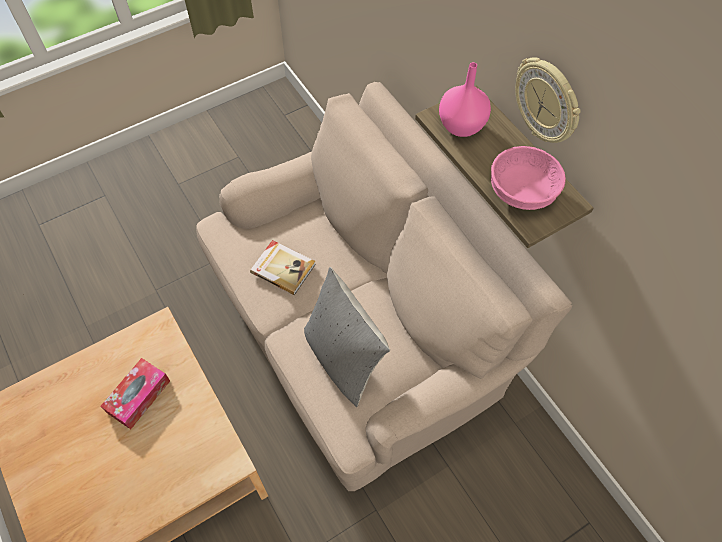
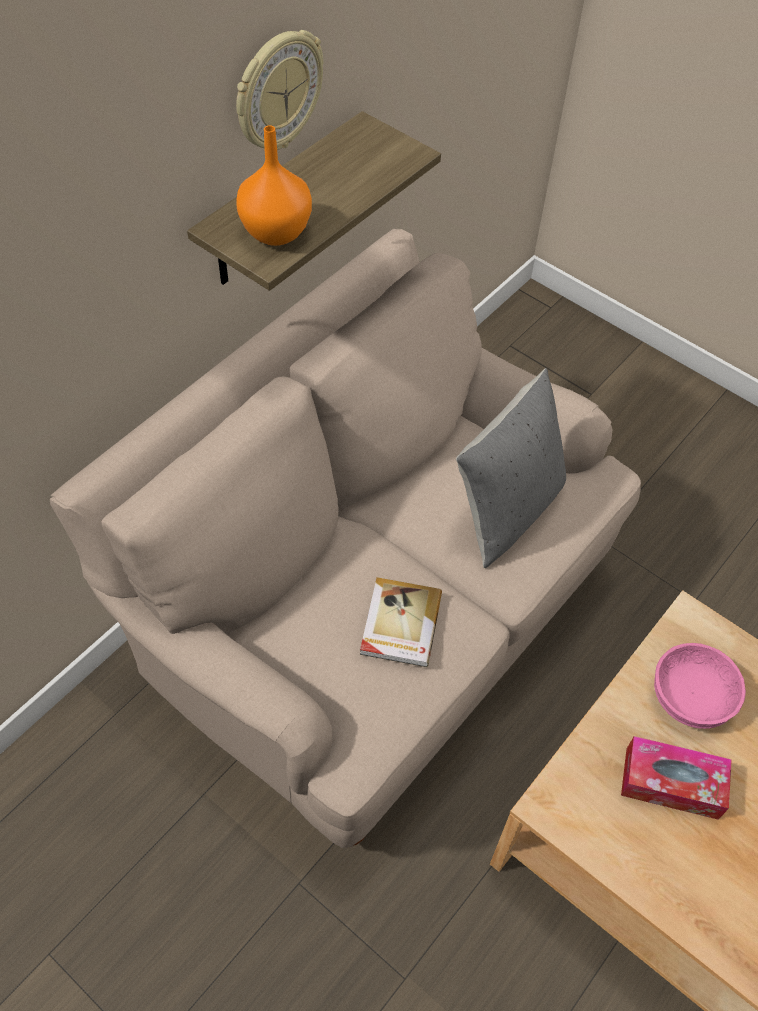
camera: 110 degrees left, 5 degrees down
pink vase [439,62,491,137] -> orange vase [236,125,312,246]
pink bowl [491,146,566,210] -> pink bowl moved to [654,643,746,729]

